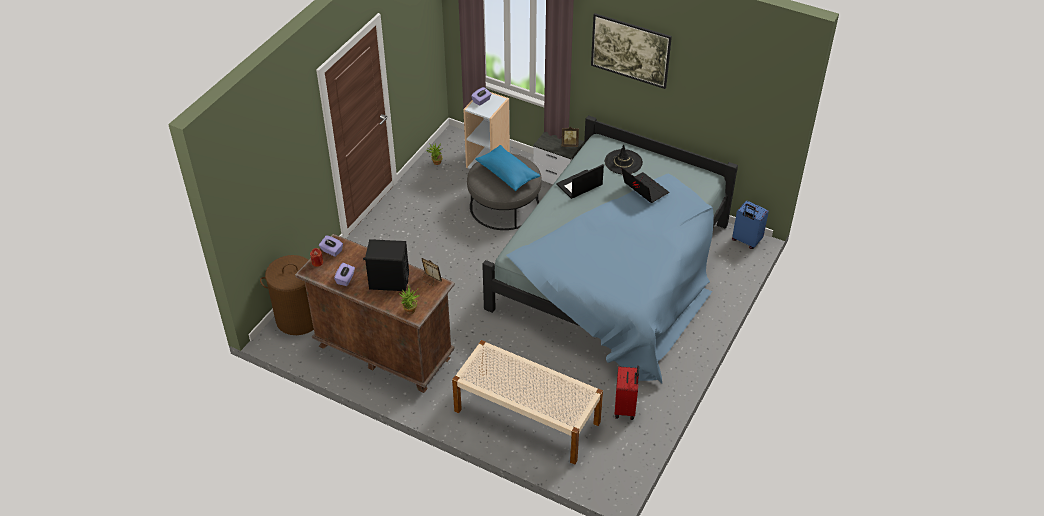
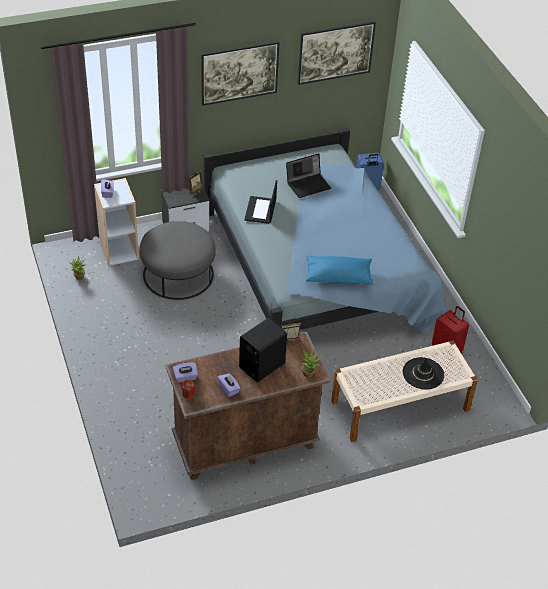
camera: 50 degrees left, 0 degrees up
brown laundry basket [260,255,314,335] -> none
blue pillow [475,145,540,191] -> blue pillow moved to [306,255,373,285]
black hat [605,145,643,174] -> black hat moved to [403,357,444,390]
laptop [621,167,669,203] -> laptop turned 150 degrees clockwise [286,153,331,198]
none -> picture [298,21,376,85]

